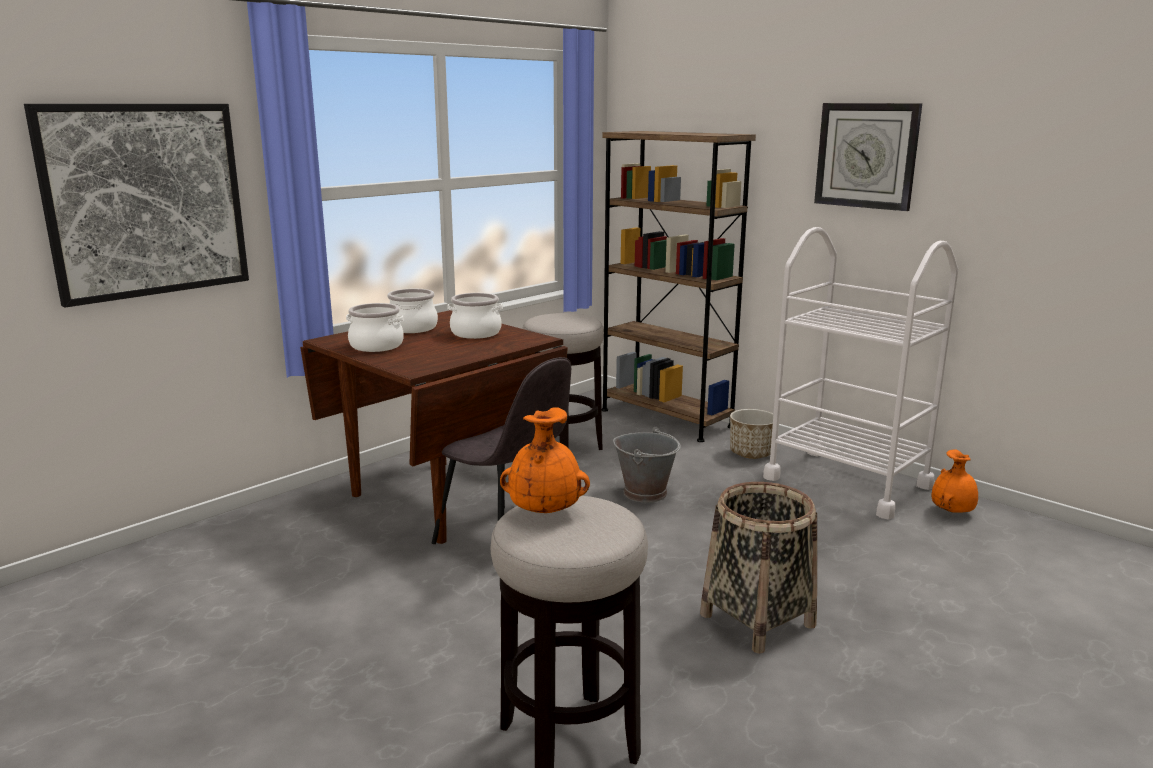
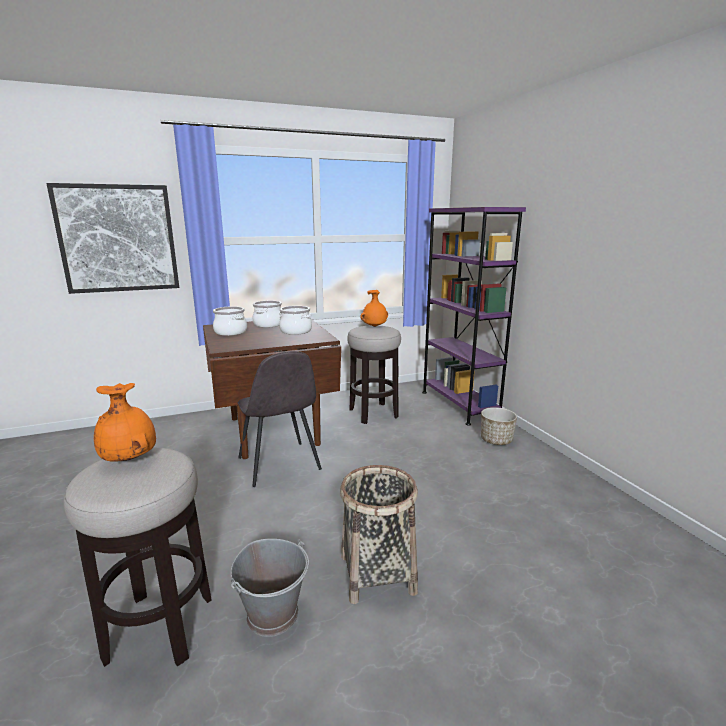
camera: 25 degrees right, 0 degrees up
brown bookcase [602,131,756,442] -> purple bookcase [422,207,526,426]
grey bucket [613,427,681,503] -> grey bucket moved to [230,539,309,637]
white cart [763,227,958,520] -> none
wall clock [814,103,922,211] -> none
orange vase [931,449,978,513] -> orange vase moved to [360,290,388,327]

